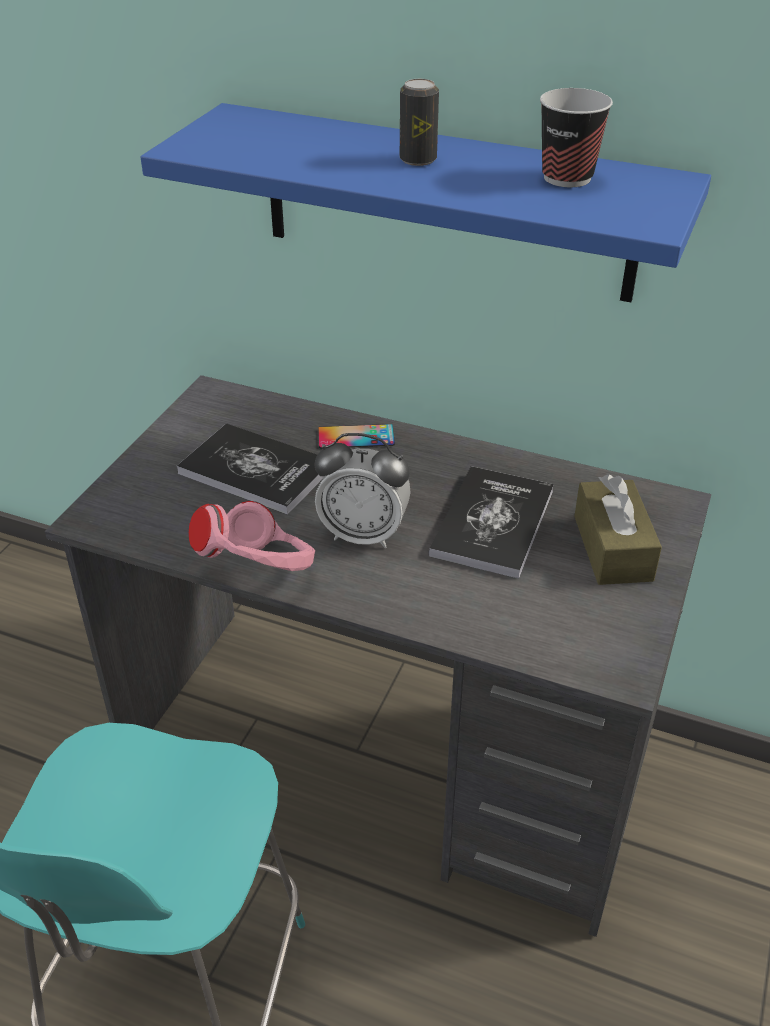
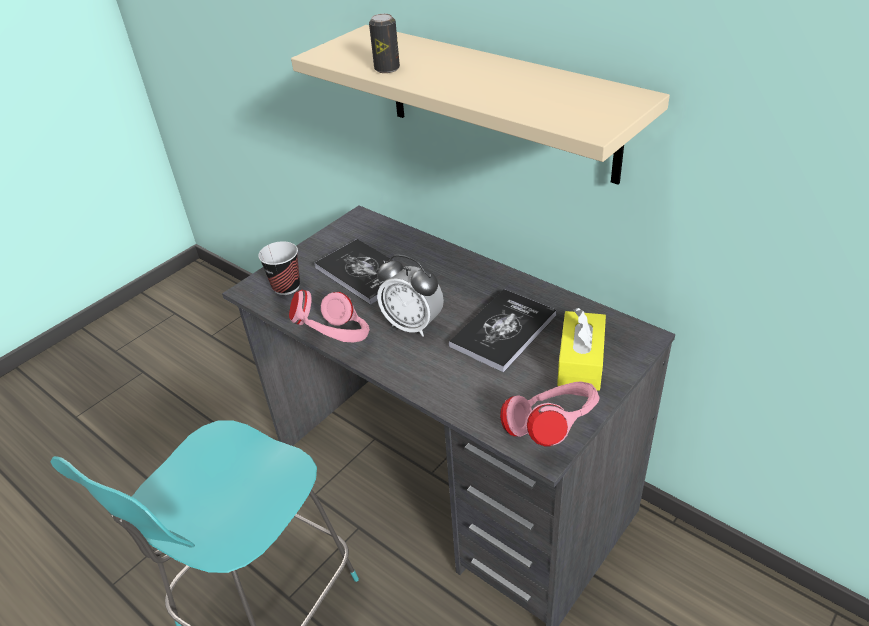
camera: 20 degrees right, 0 degrees up
blue shelf [140,103,711,302] -> beige shelf [291,25,670,184]
phone [318,424,395,448] -> none
can [400,79,439,166] -> can moved to [369,14,400,73]
cup [540,88,613,187] -> cup moved to [258,241,300,295]
brown tissue box [574,474,662,585] -> yellow tissue box [557,308,606,391]
none -> pink headphones [500,381,600,446]

